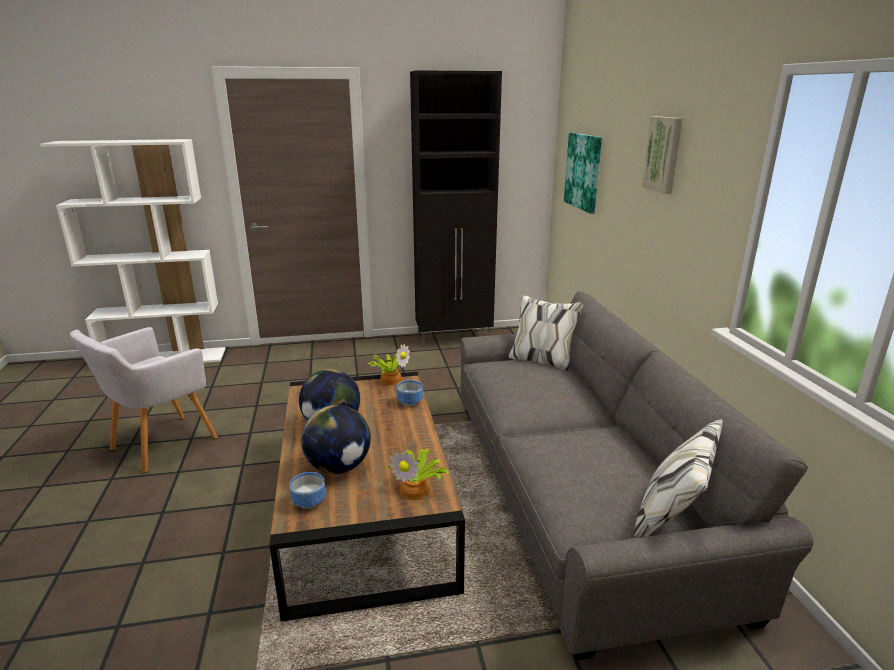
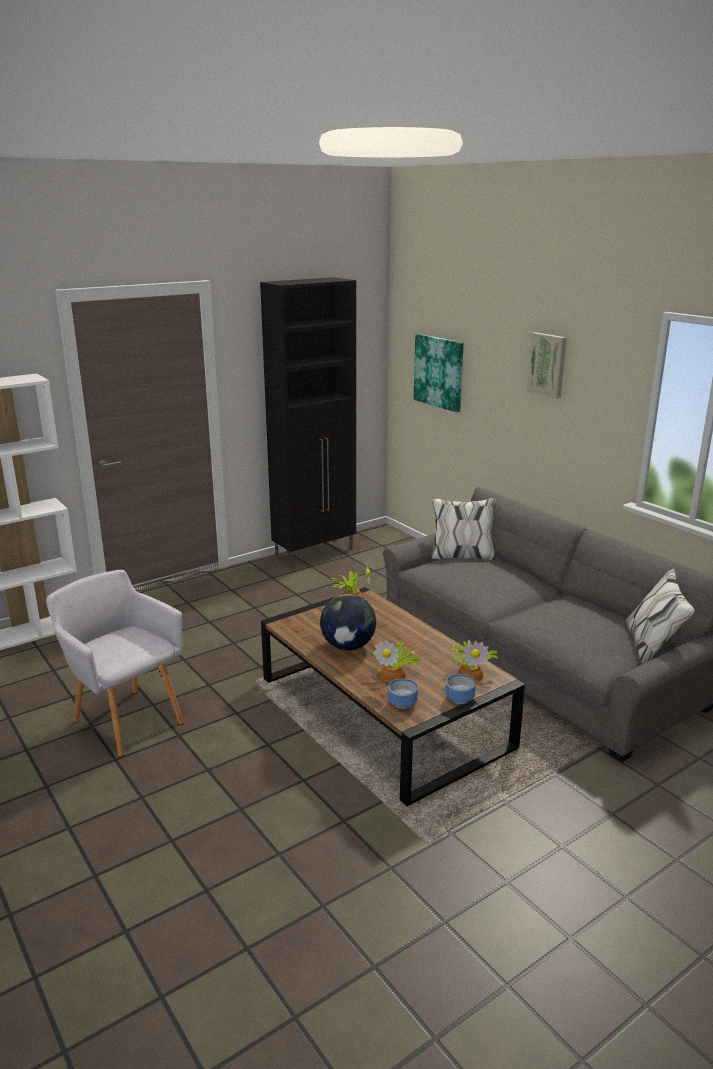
camera: 25 degrees left, 0 degrees up
grey armchair [70,327,218,473] -> grey armchair turned 120 degrees clockwise [46,570,184,757]
globe [301,405,371,474] -> potted plant [369,640,422,683]
bowl [397,380,423,406] -> bowl moved to [446,674,476,704]

